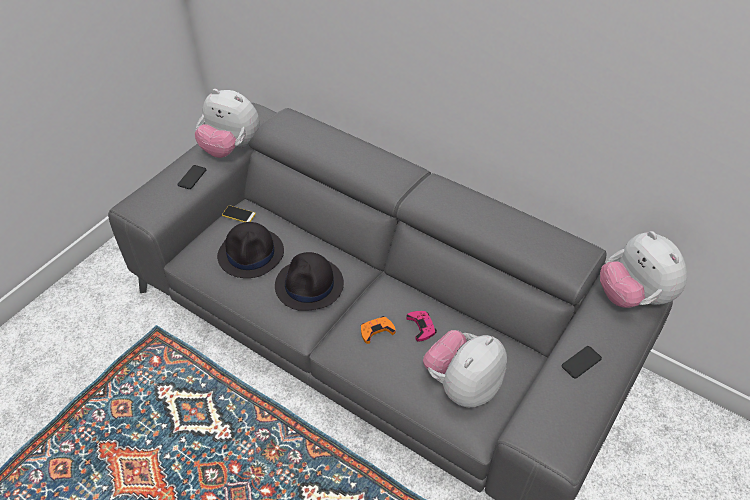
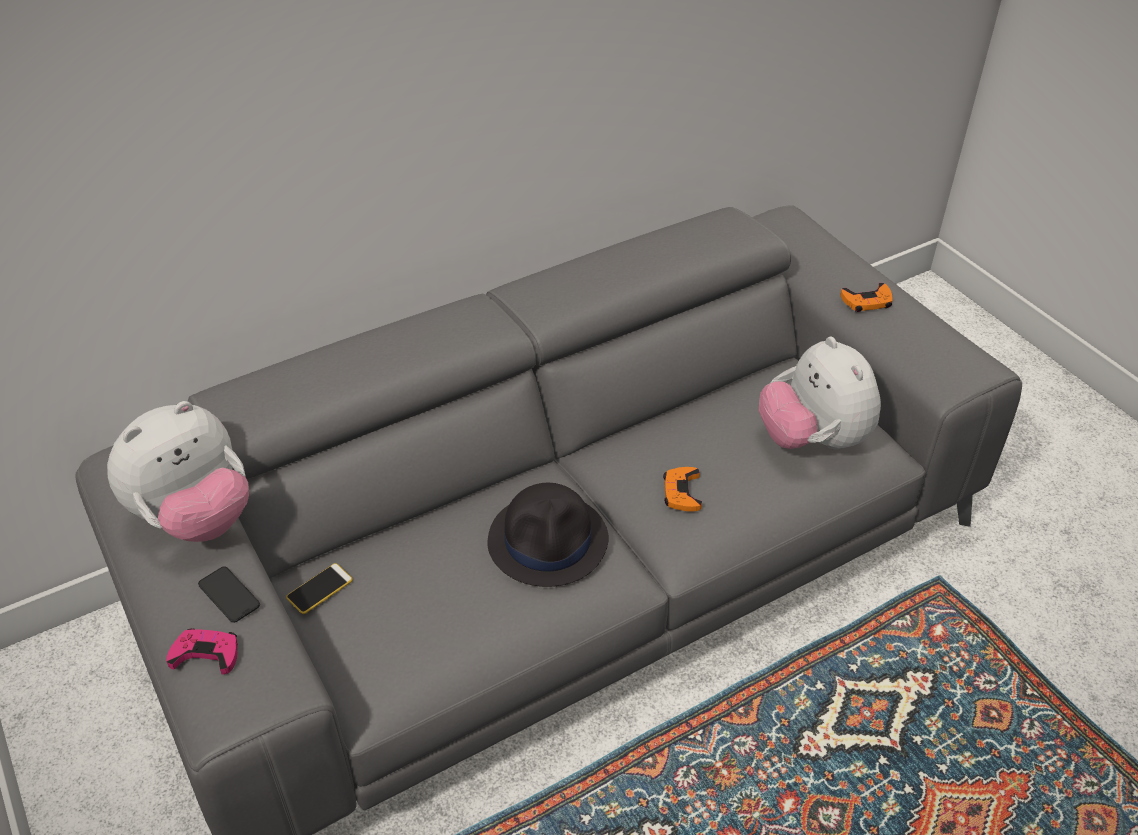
camera: 65 degrees left, 5 degrees down
black hat [217,222,284,278] -> none
pink game controller [406,311,437,341] -> pink game controller moved to [166,628,238,674]
phone [562,346,602,379] -> orange game controller [841,283,892,312]
plush toy [600,231,687,308] -> none

